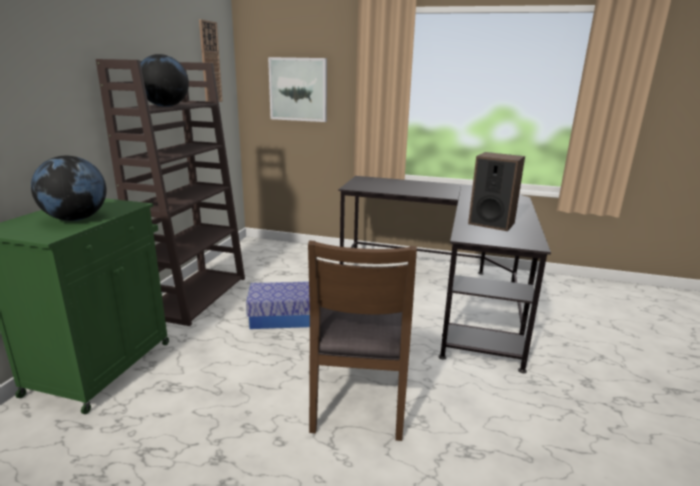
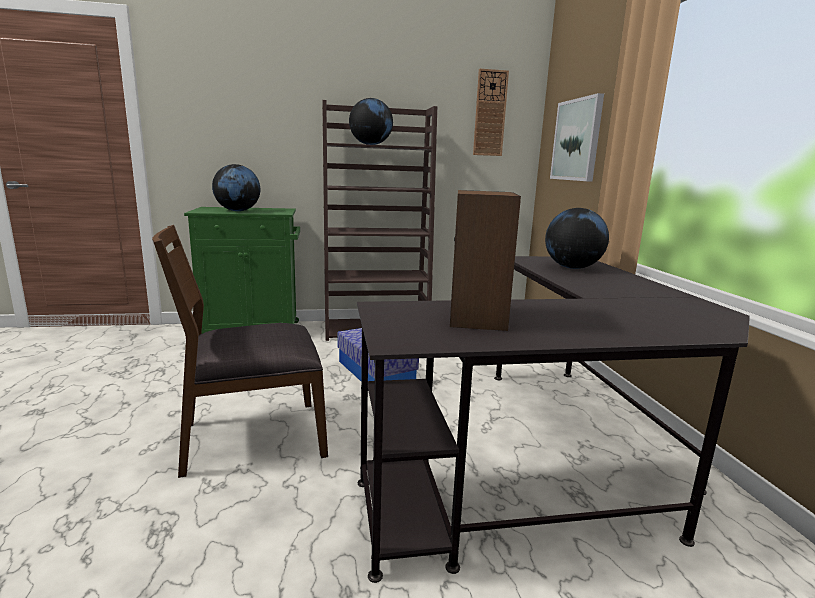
camera: 65 degrees right, 5 degrees down
none -> globe [545,208,609,269]

